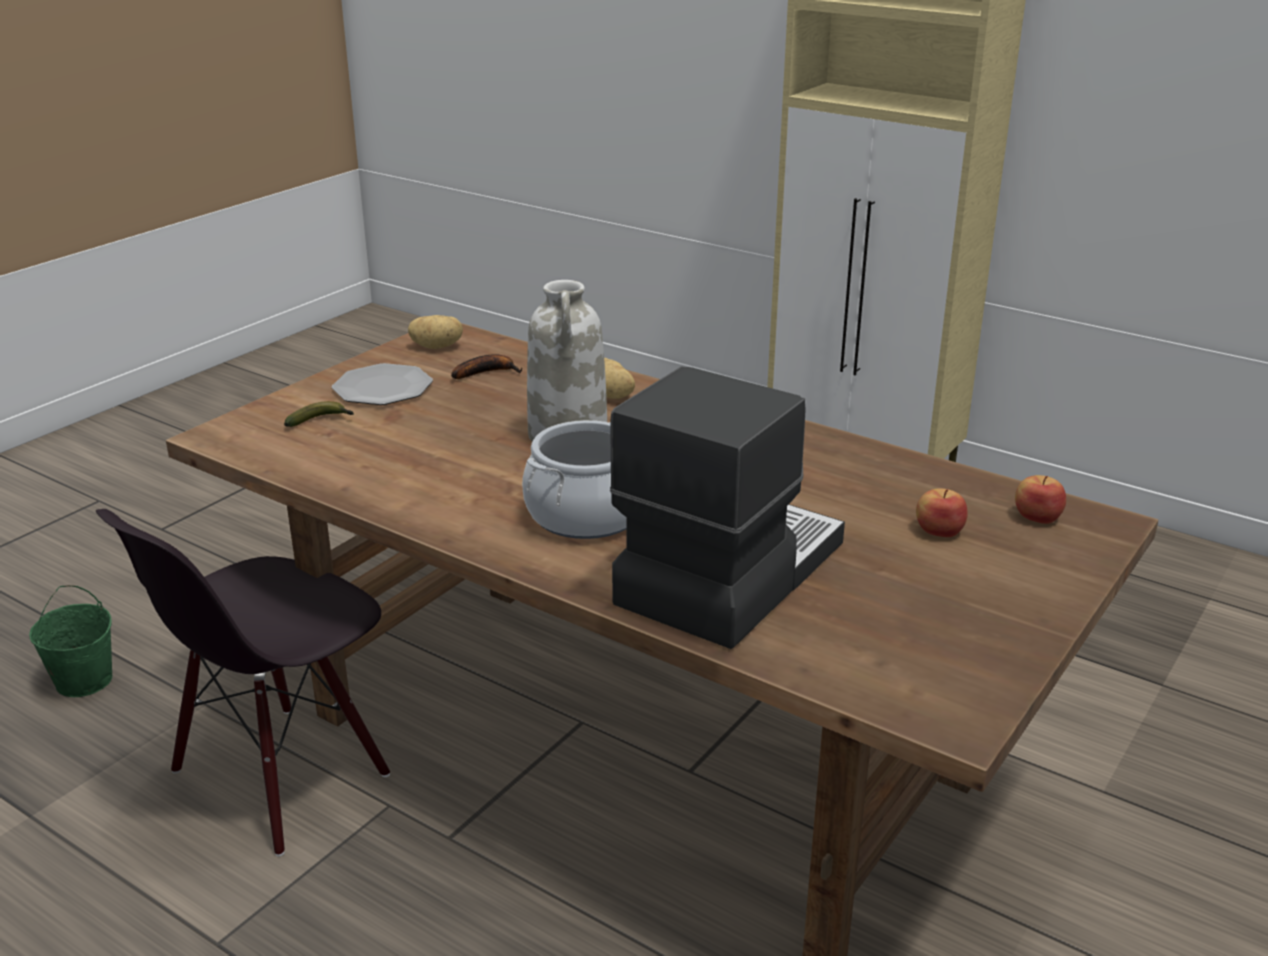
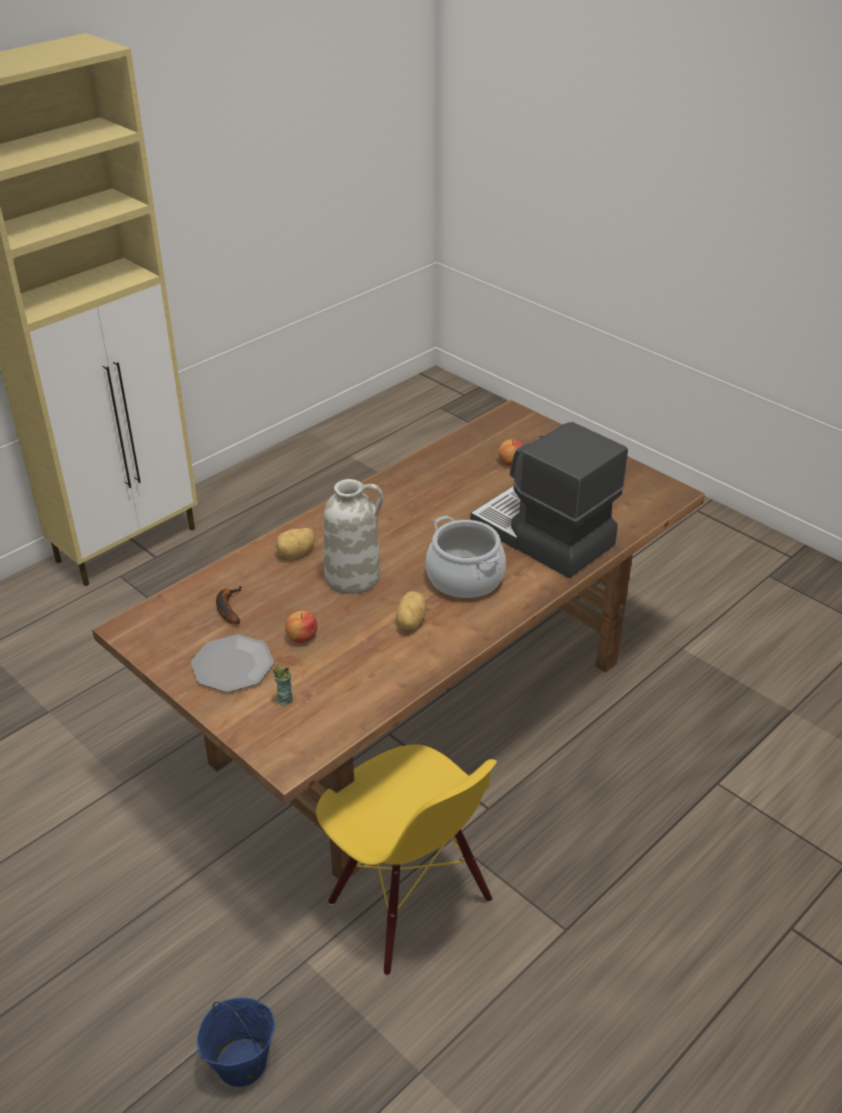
camera: 80 degrees left, 10 degrees up
green bucket [29,585,112,697] -> blue bucket [197,997,275,1087]
black chair [96,509,390,856] -> yellow chair [316,744,497,976]
banana [284,401,354,427] -> cup [273,666,293,706]
potato [408,315,463,349] -> potato moved to [396,591,426,630]
apple [1015,475,1066,524] -> apple moved to [285,611,318,643]

